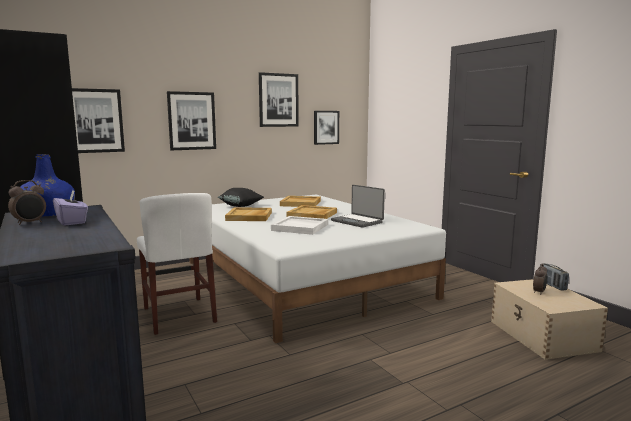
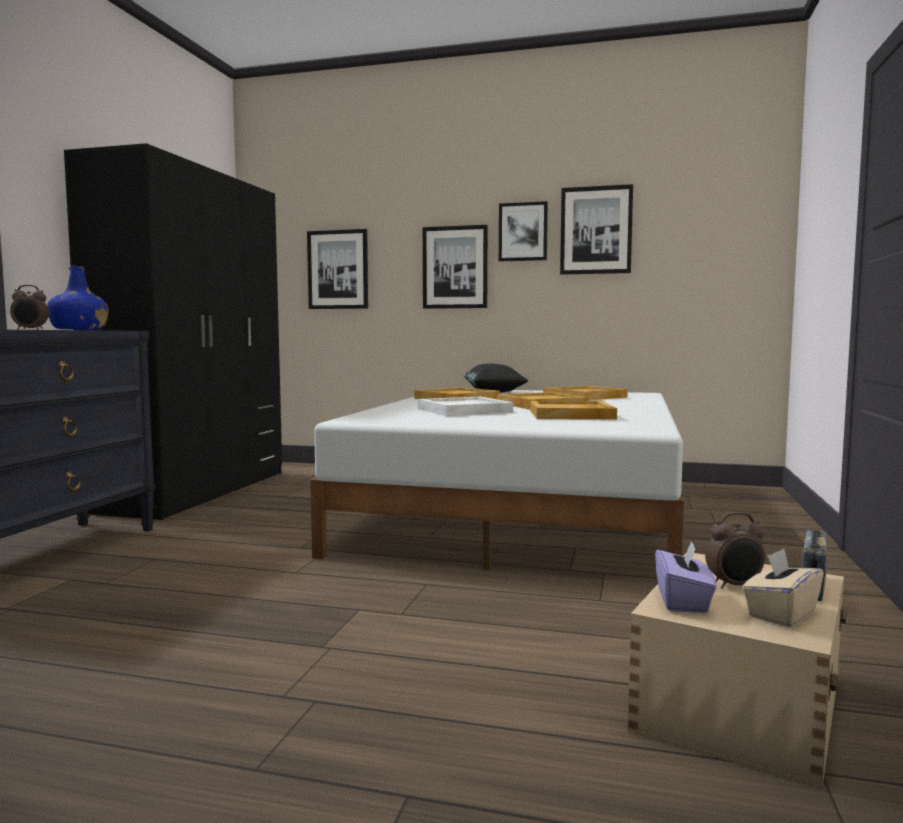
camera: 45 degrees right, 5 degrees down
purple tissue box [53,190,88,226] -> purple tissue box moved to [655,541,716,613]
white chair [137,193,217,335] -> none
picture [314,111,339,145] -> picture moved to [499,201,548,262]
laptop [331,185,385,228] -> beige tray [530,401,617,420]
none -> beige tissue box [742,548,824,627]

